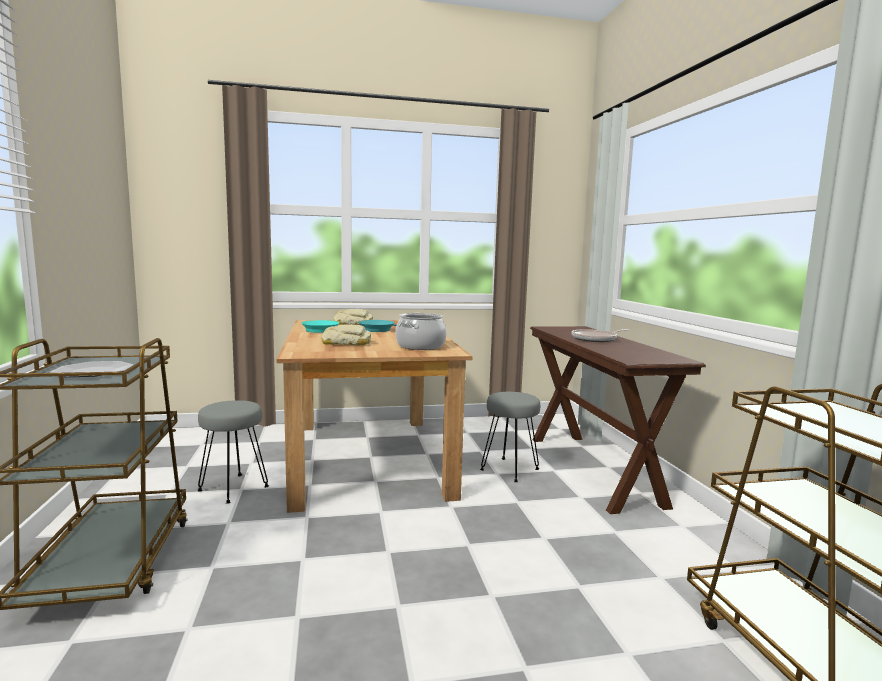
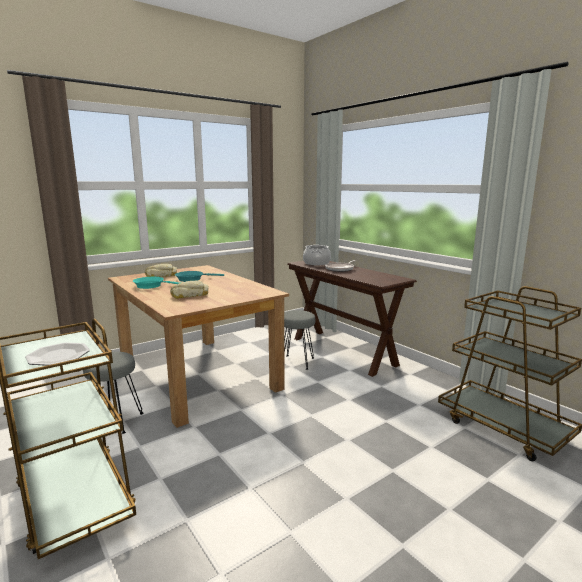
camera: 25 degrees left, 5 degrees up
cooking pot [395,313,447,350] -> cooking pot moved to [303,245,331,265]

